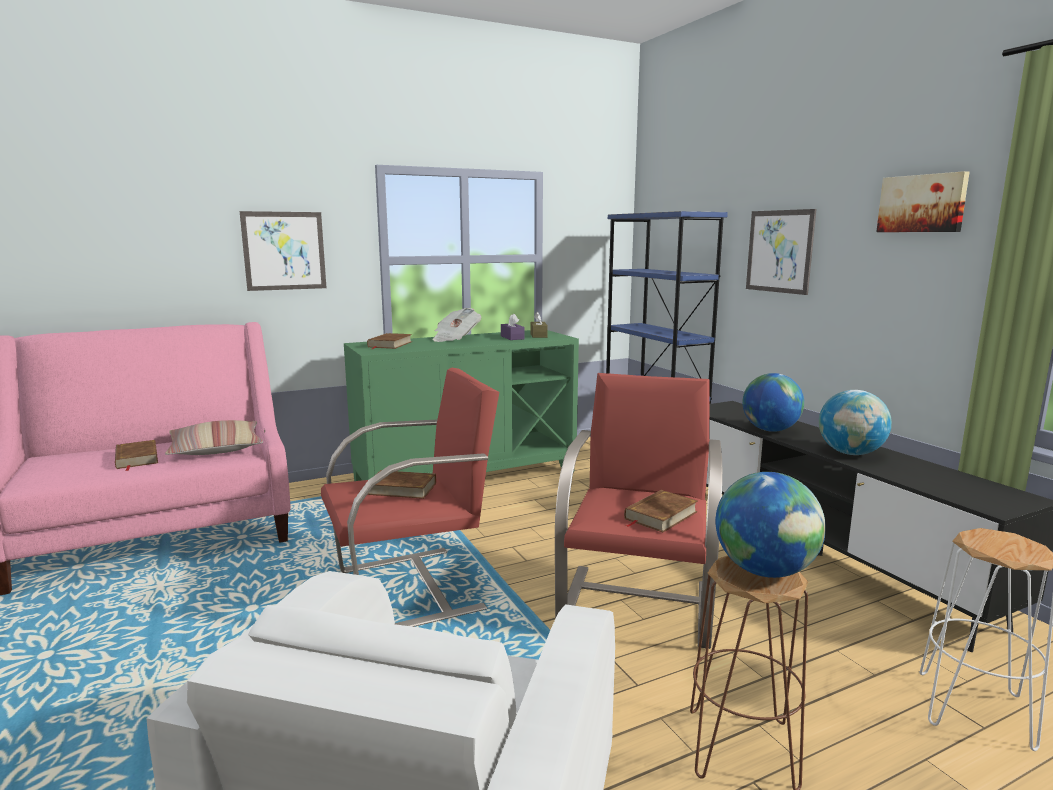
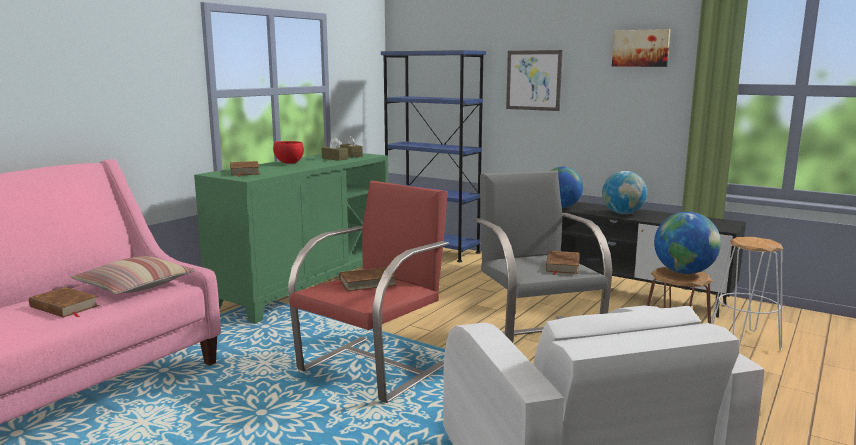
camera: 30 degrees left, 0 degrees up
picture [240,211,326,291] -> none
newspaper [432,308,481,342] -> red bowl [273,141,304,164]
purple tissue box [501,313,524,340] -> brown tissue box [321,137,348,161]
red armchair [555,373,722,649] -> grey armchair [474,171,612,343]

